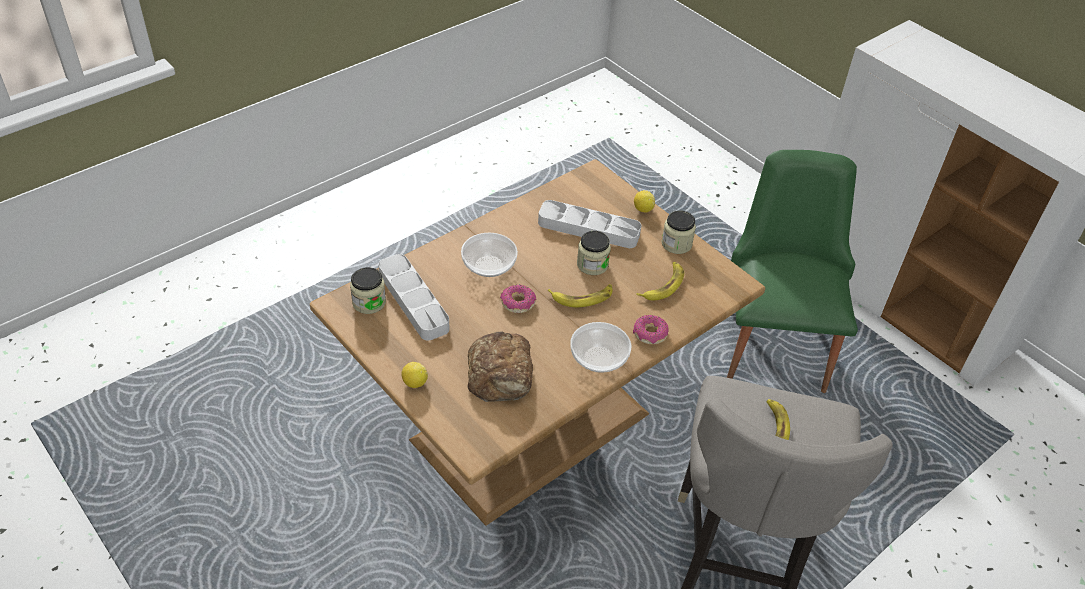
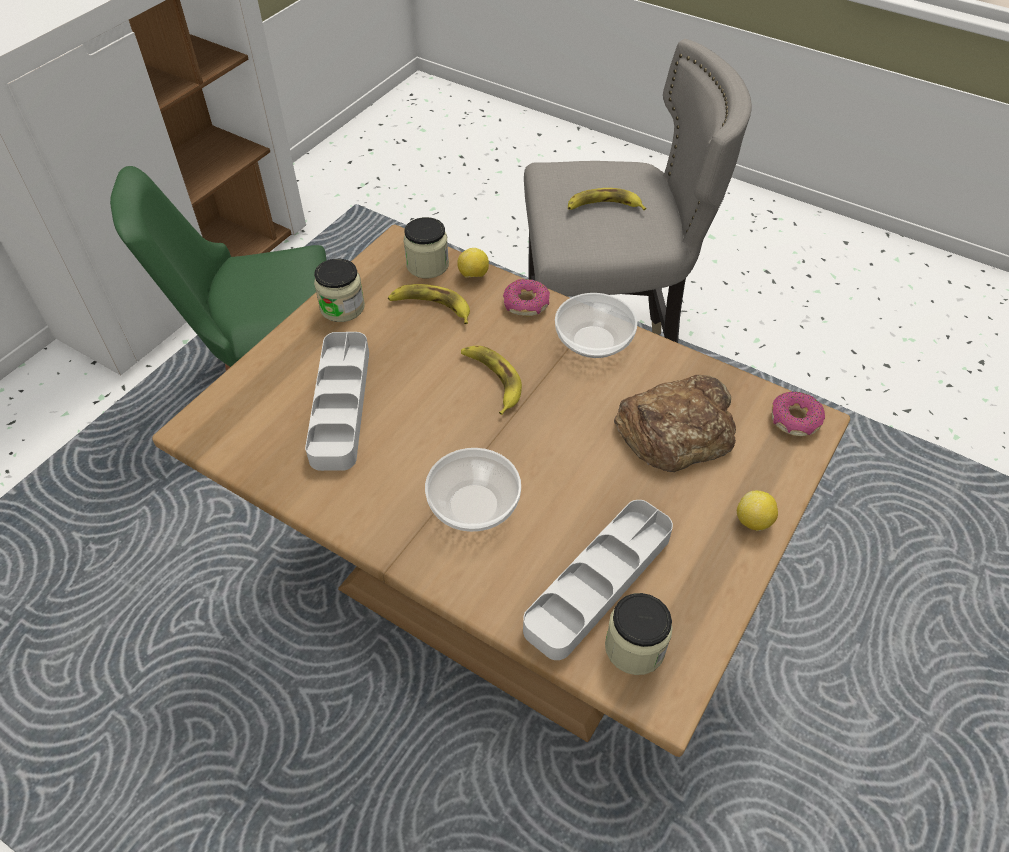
camera: 105 degrees left, 5 degrees up
donut [500,285,536,313] -> donut moved to [772,392,825,436]
jar [577,231,611,275] -> jar moved to [403,217,449,278]
lemon [634,190,655,213] -> lemon moved to [457,248,489,278]

